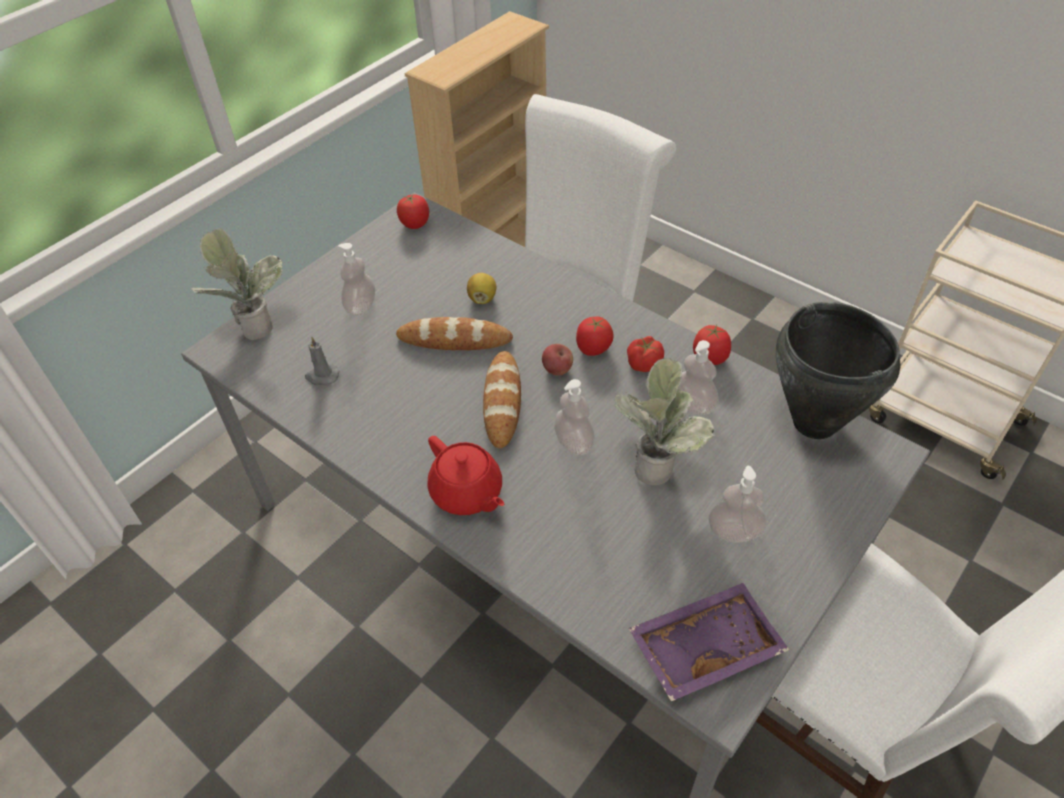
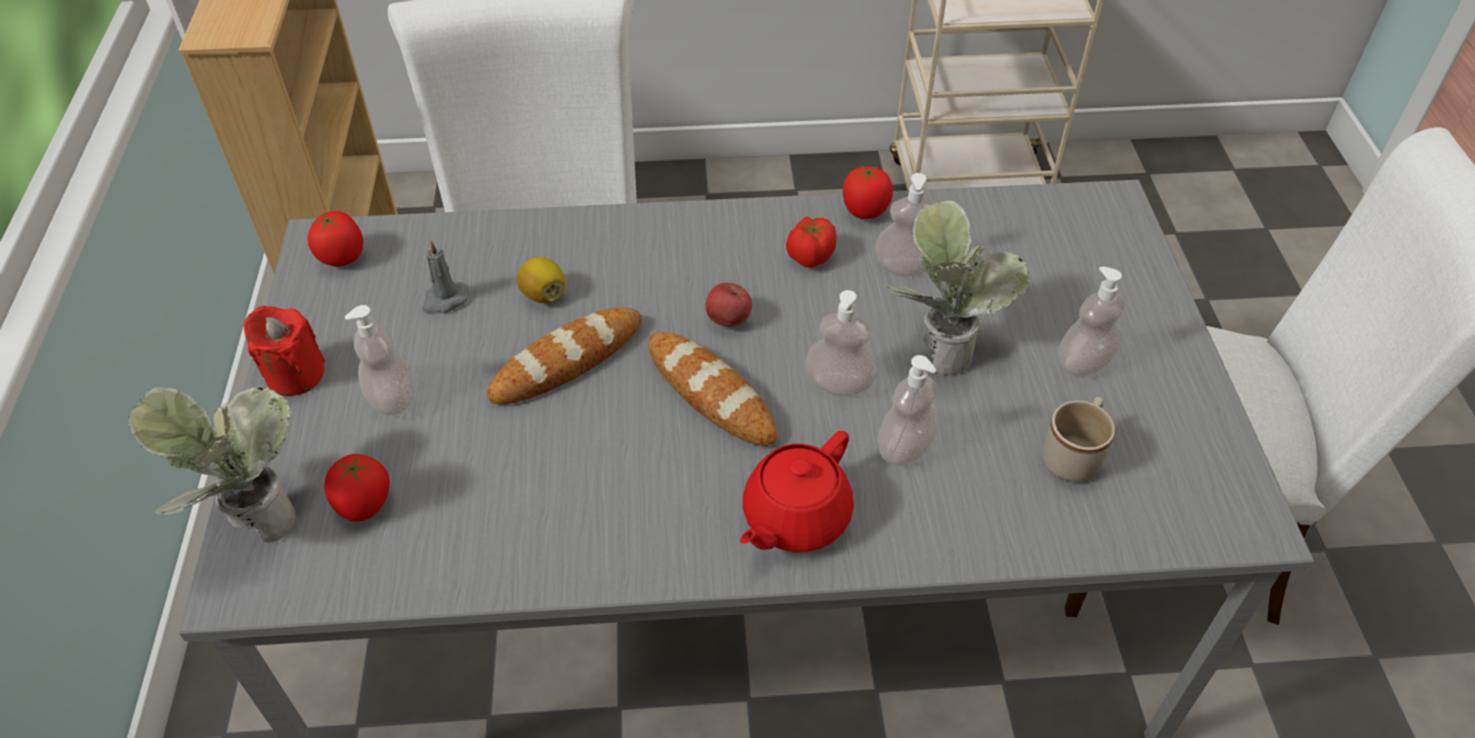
camera: 45 degrees left, 0 degrees up
grey candle [305,336,339,385] -> grey candle moved to [422,240,469,314]
red teapot [427,436,504,515] -> red teapot turned 120 degrees clockwise [740,431,854,552]
tomato [576,317,614,356] -> tomato moved to [324,454,390,521]
purple tray [629,583,789,701] -> none
black cooking pot [776,302,900,439] -> none
none -> red candle [244,306,325,396]
none -> soap dispenser [878,355,938,466]
none -> beige mug [1042,397,1115,482]

